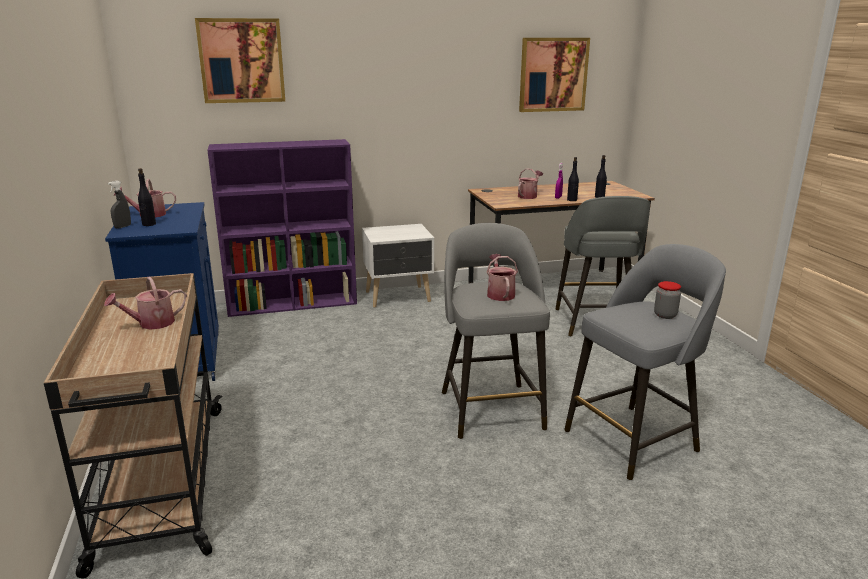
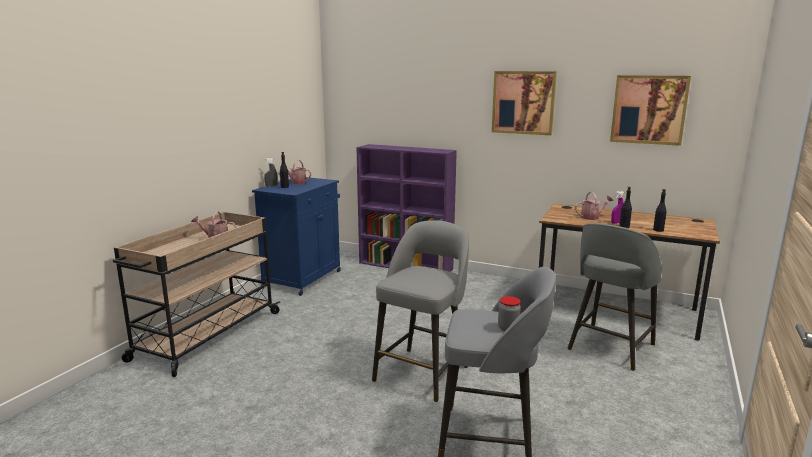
camera: 40 degrees right, 5 degrees down
picture [195,18,285,103] -> picture moved to [492,71,557,135]
white nightstand [362,224,434,307] -> none
watering can [487,254,518,301] -> none

